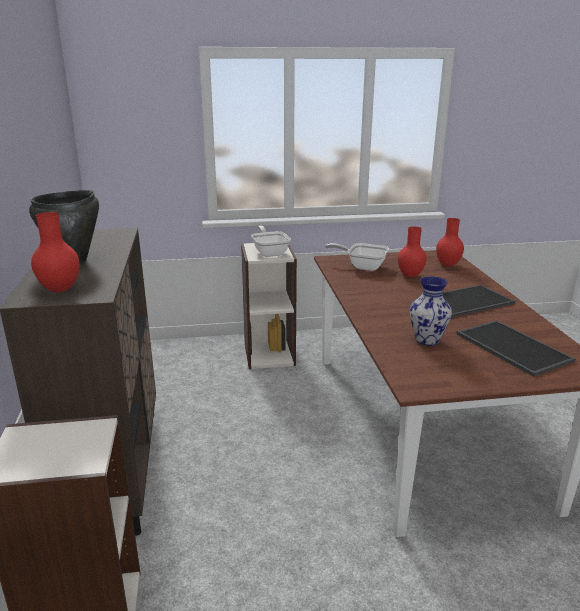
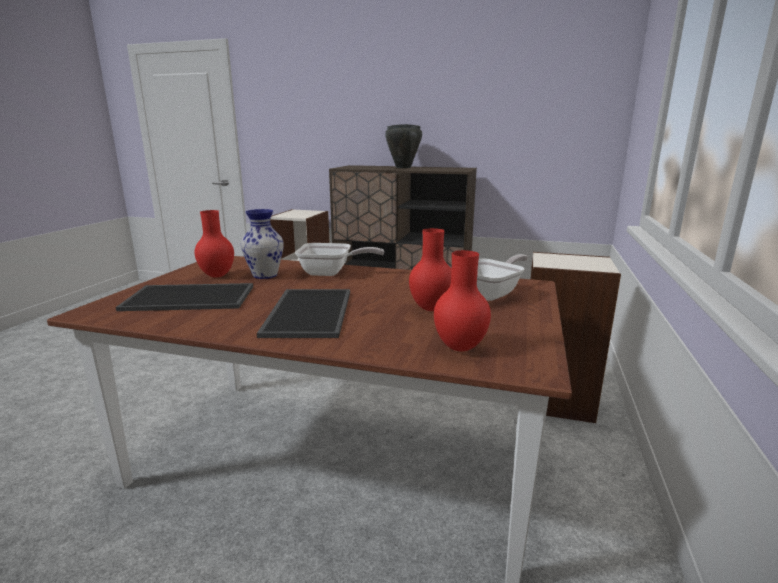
camera: 115 degrees right, 5 degrees down
red vase [31,212,79,292] -> red vase moved to [194,210,234,278]
frying pan [251,226,291,257] -> frying pan moved to [295,243,384,276]

